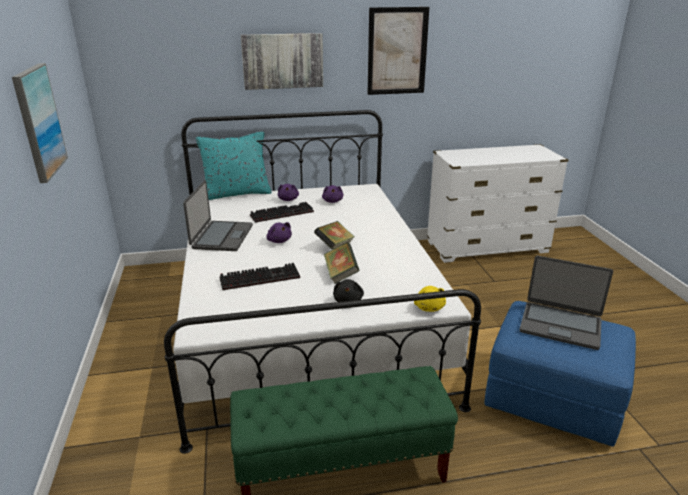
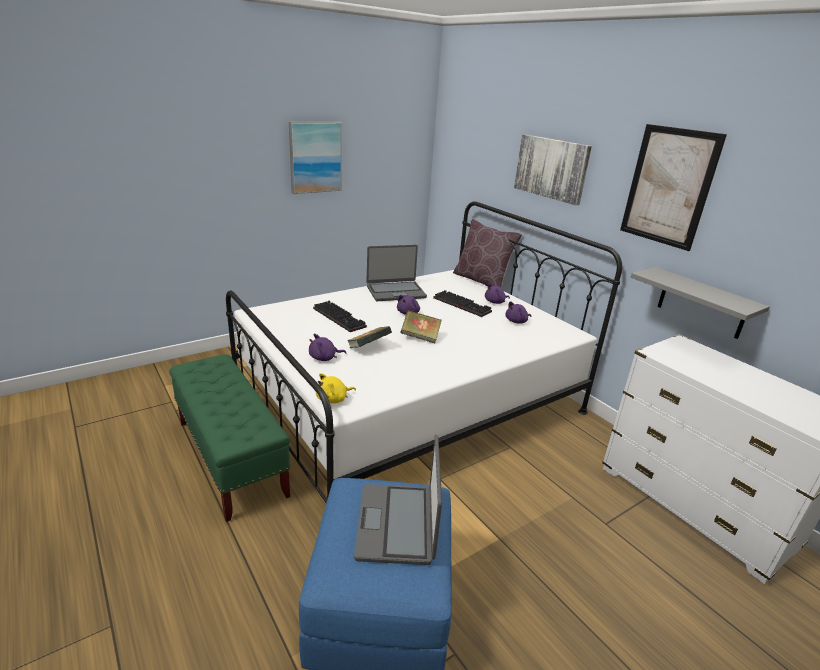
camera: 65 degrees right, 0 degrees up
turquoise pillow [196,132,272,200] -> brown pillow [453,219,522,288]
black plush toy [333,279,364,302] -> purple plush toy [309,334,346,361]
none -> grey shelf [631,267,770,339]

